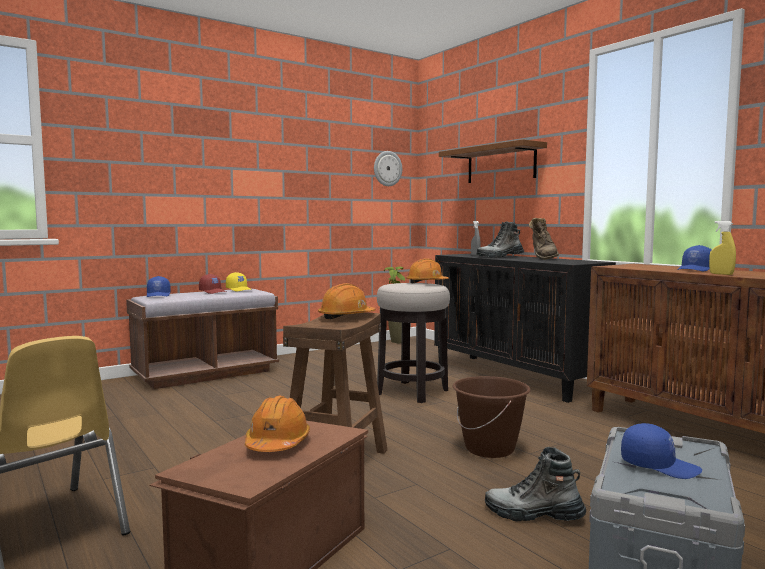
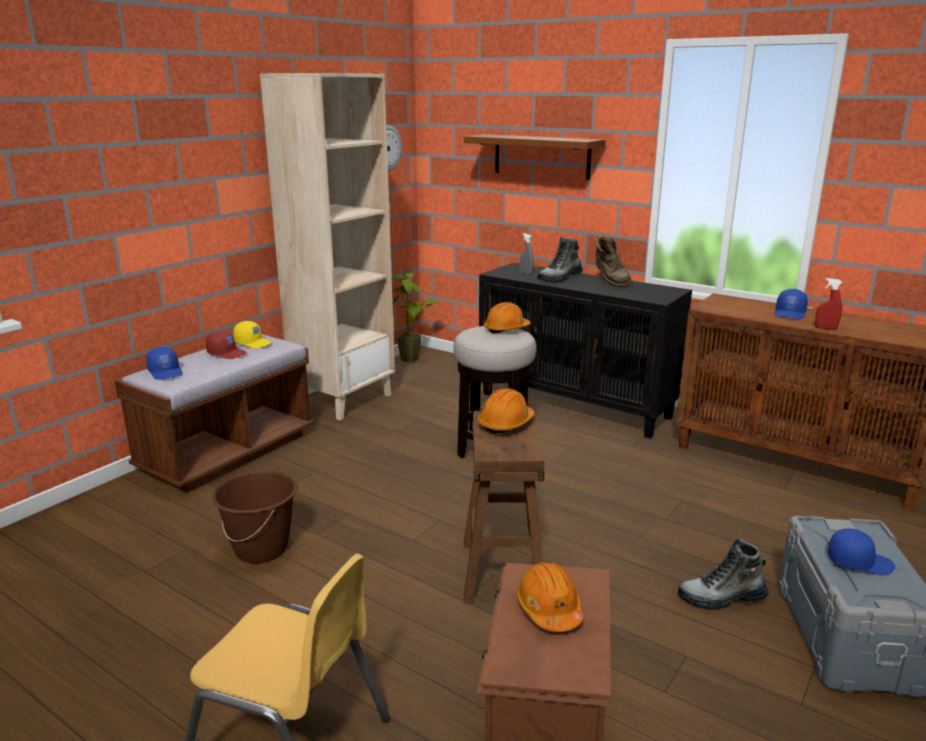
camera: 20 degrees left, 15 degrees up
brown bucket [452,376,531,458] -> brown bucket moved to [212,470,297,563]
yellow spray bottle [709,221,736,275] -> red spray bottle [815,278,842,330]
none -> beige bookcase [260,73,395,420]

